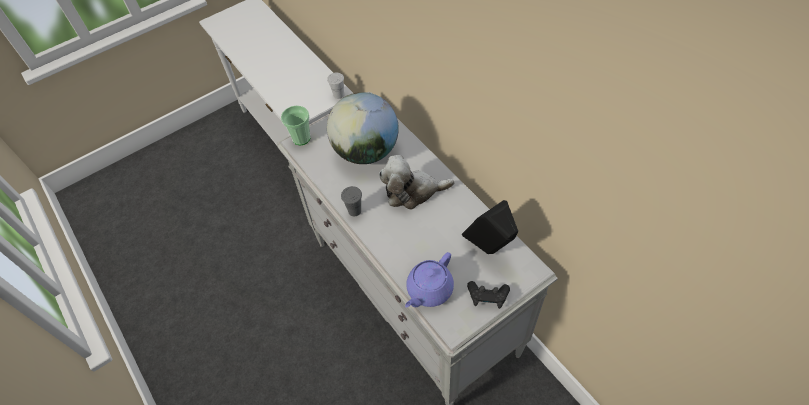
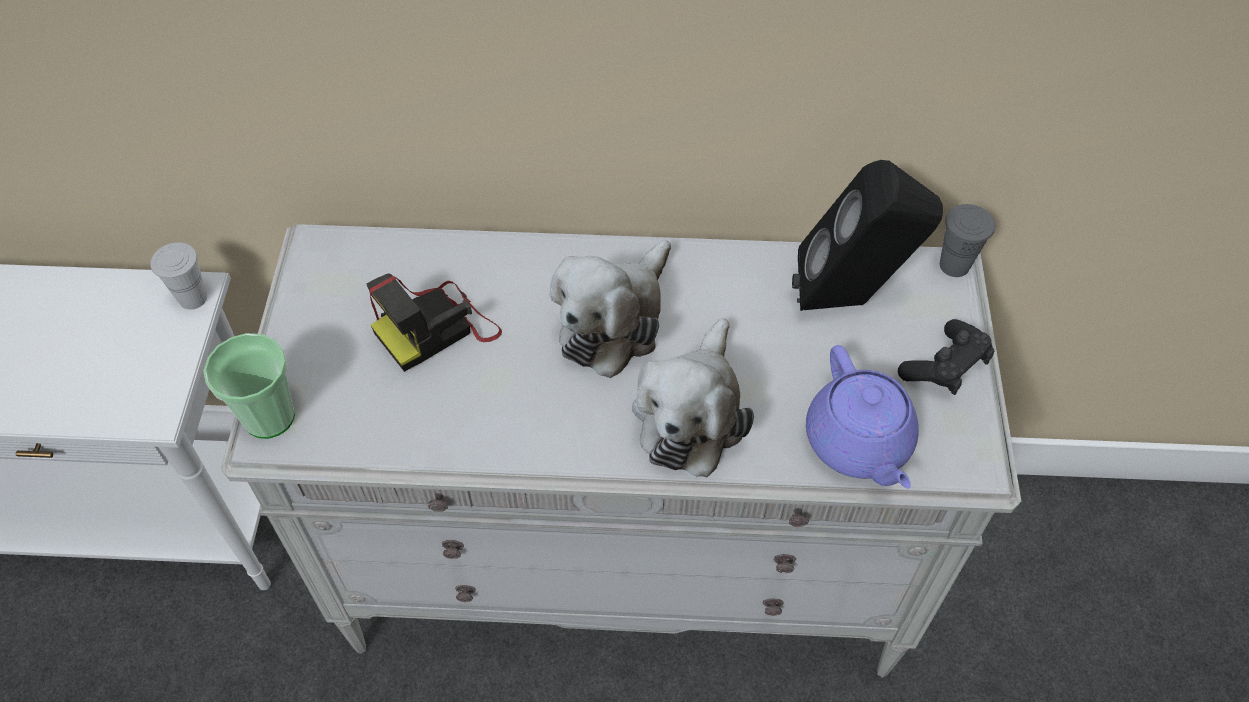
camera: 55 degrees left, 0 degrees up
globe [327,92,399,164] -> camera [366,273,502,372]
grey cup [341,186,362,216] -> grey cup moved to [940,204,995,277]
none -> plush toy [632,318,754,477]

